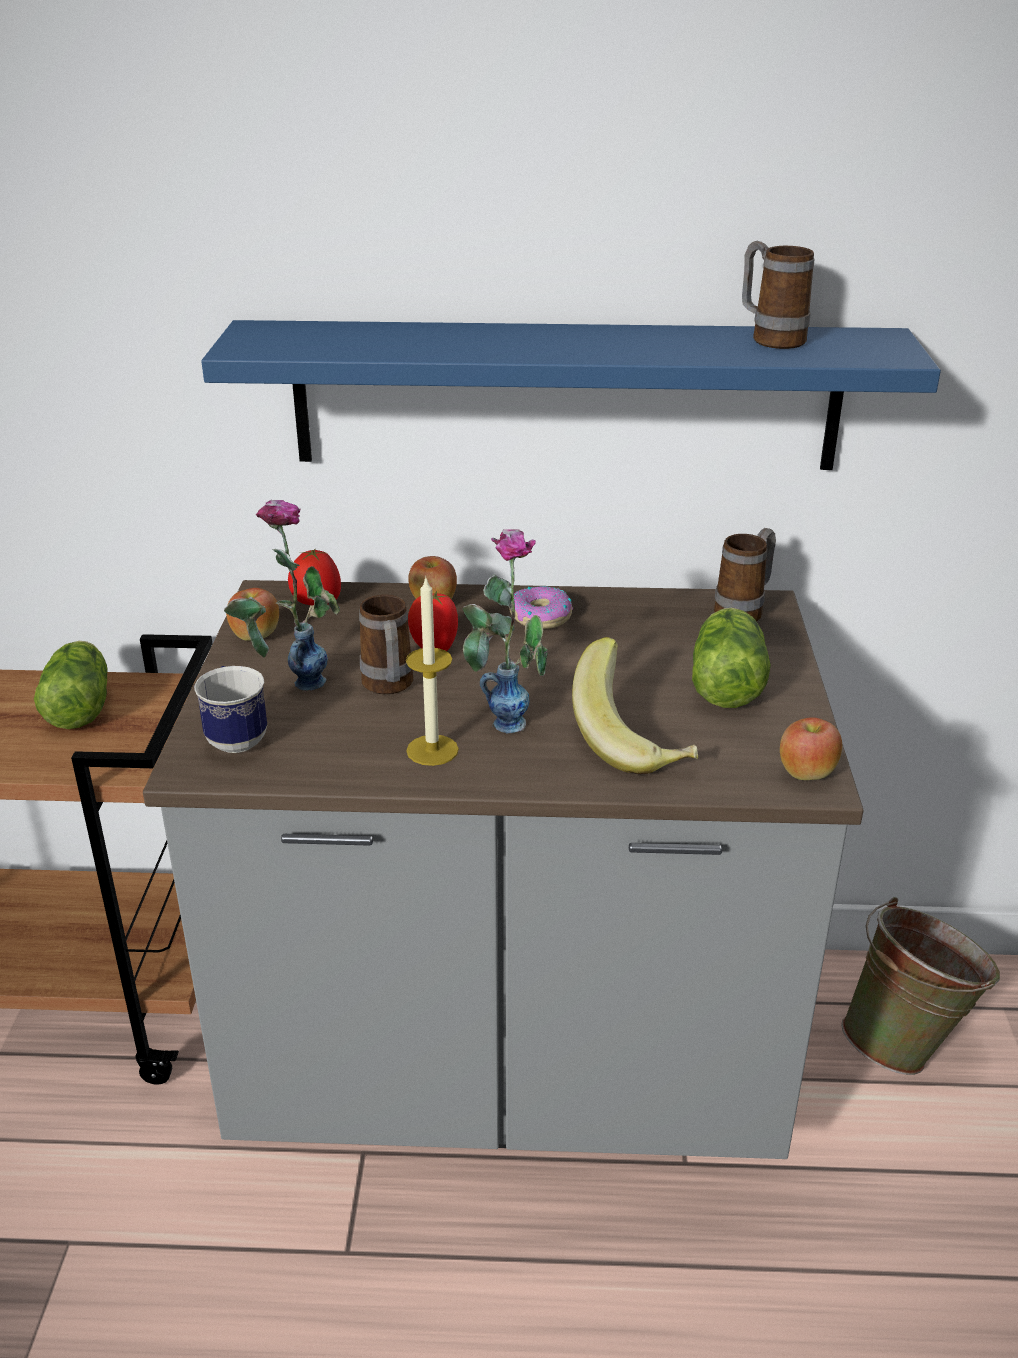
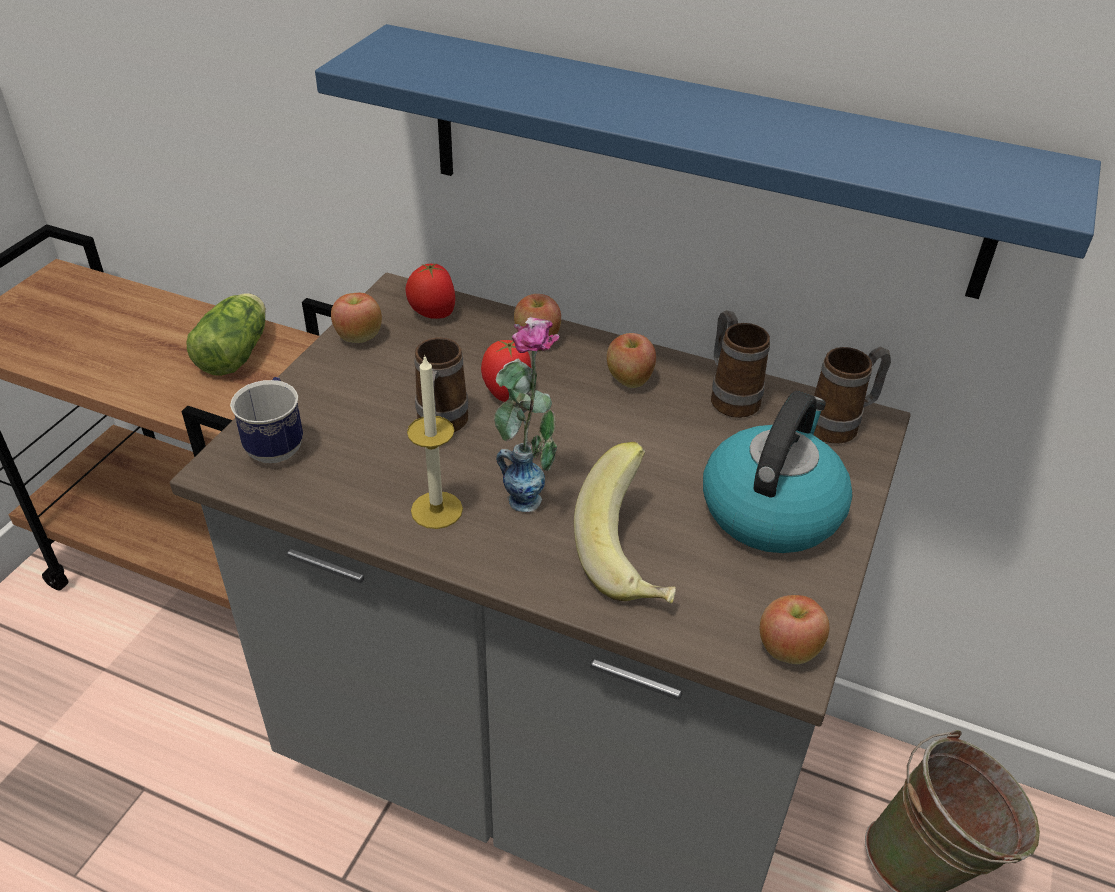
camera: 20 degrees right, 10 degrees up
vase [224,500,340,691] -> none
donut [509,586,573,629] -> apple [607,333,656,388]
lettuce [692,608,771,708] -> kettle [703,391,853,553]
mug [742,240,814,349] -> mug moved to [711,310,770,418]

